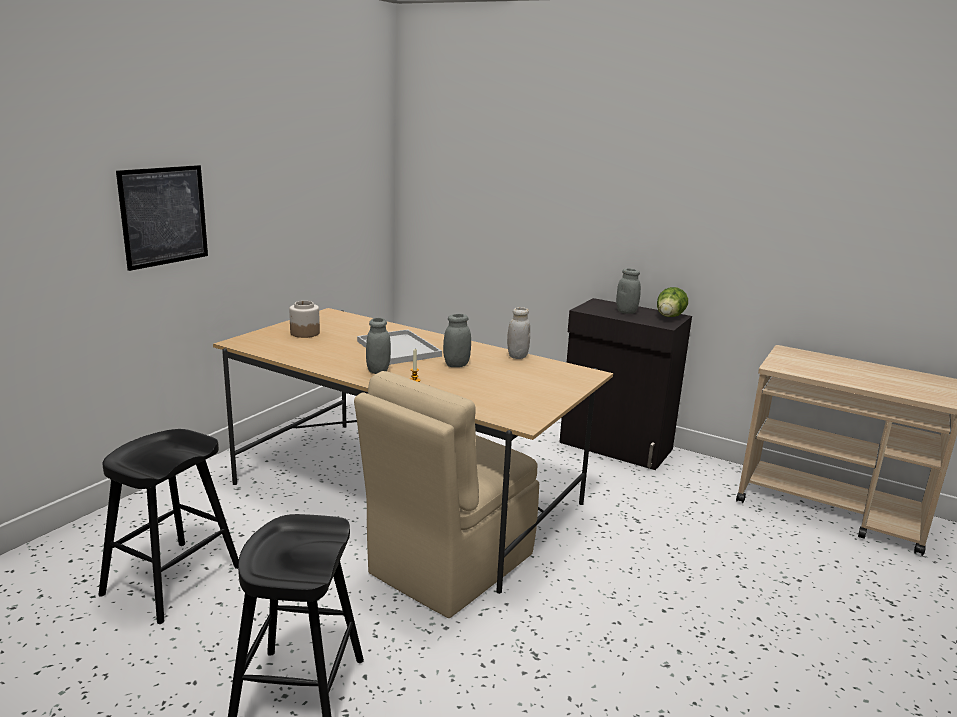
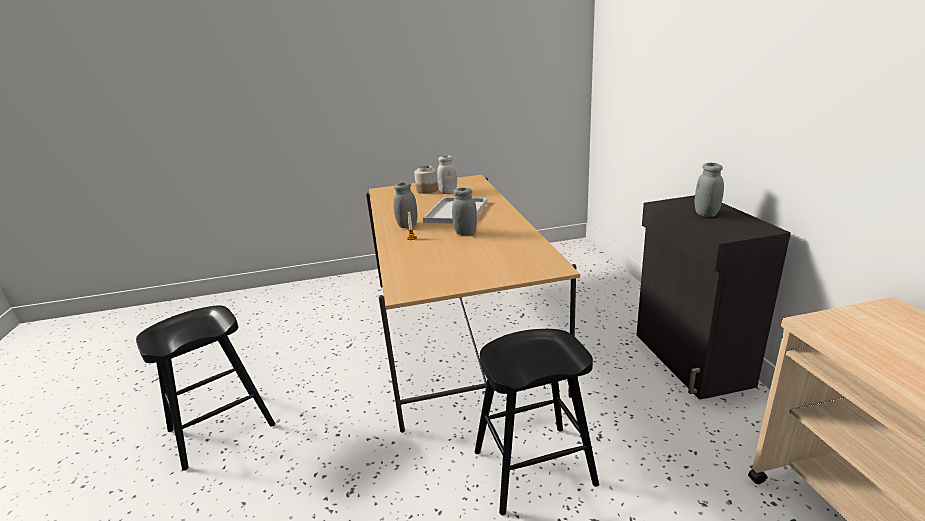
camera: 50 degrees right, 5 degrees up
black stool [99,429,239,624] -> black stool moved to [475,329,599,515]
picture [116,165,208,271] -> none
beige chair [354,371,539,618] -> none
white jar [507,307,530,359] -> white jar moved to [437,156,457,194]
lettuce [657,287,688,317] -> none

